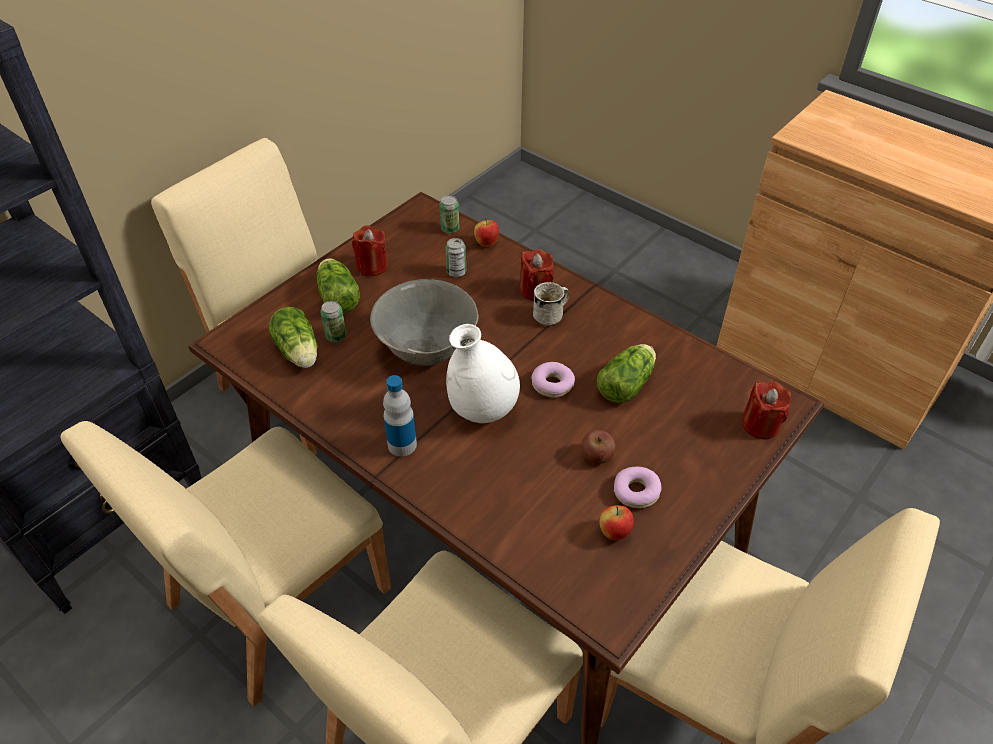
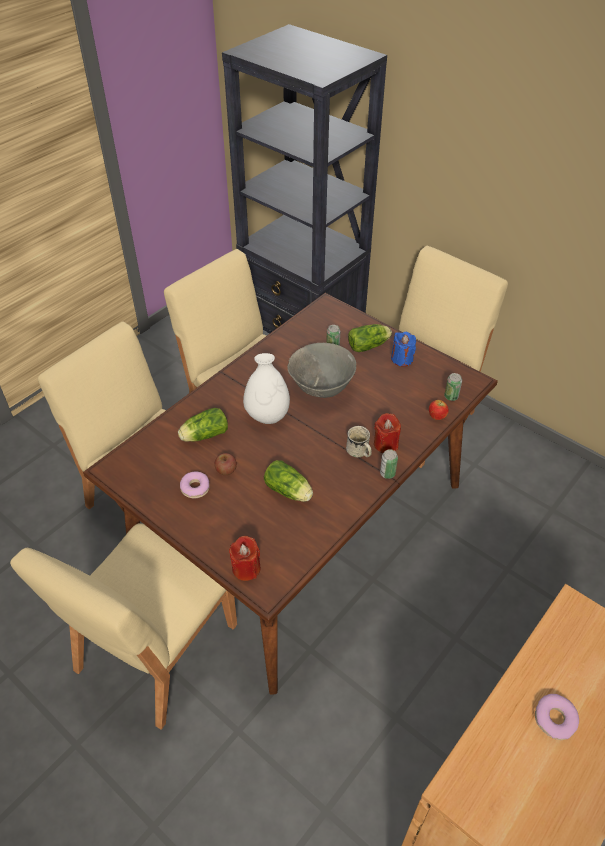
camera: 90 degrees right, 0 degrees up
lettuce [268,307,317,368] -> lettuce moved to [178,408,228,442]
red candle [352,225,388,276] -> blue candle [391,332,416,367]
bottle [383,375,417,456] -> none
can [445,238,466,277] -> can moved to [380,449,398,479]
donut [531,362,575,398] -> donut moved to [535,694,579,740]
apple [599,505,634,540] -> none

